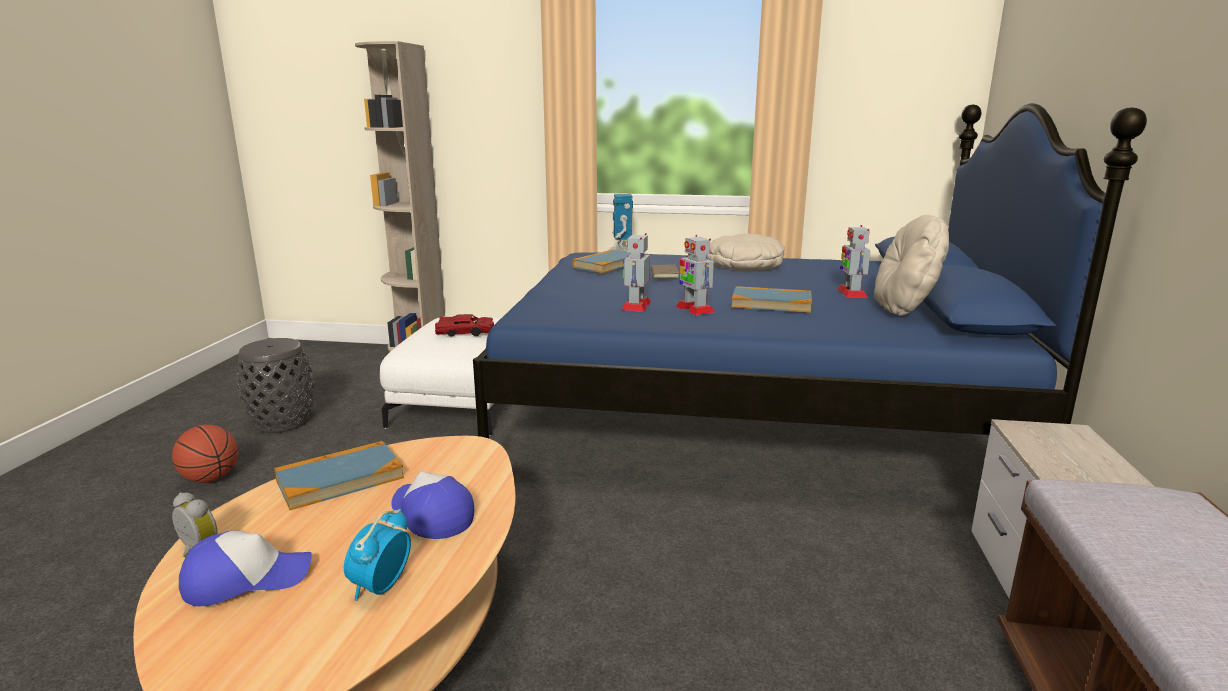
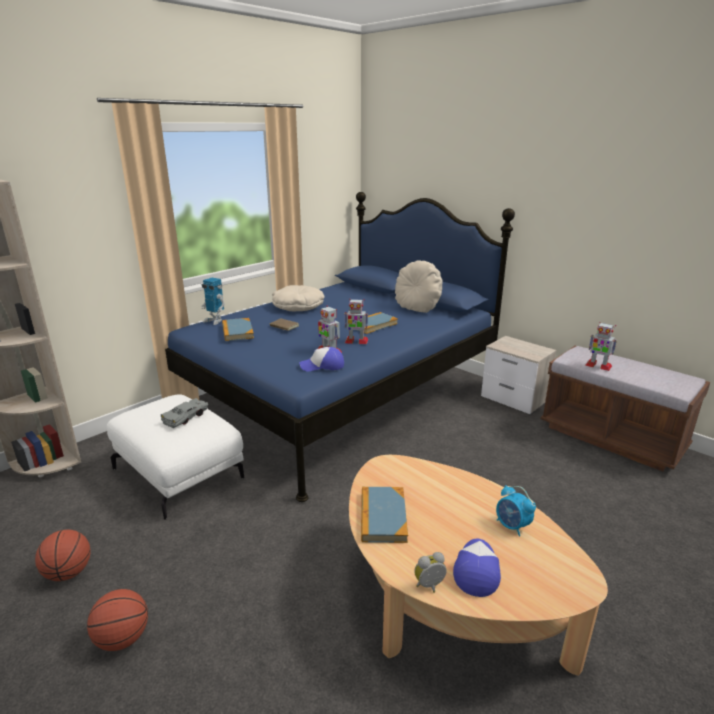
camera: 55 degrees left, 5 degrees up
grey stool [237,338,314,433] -> basketball [35,530,91,581]
cap [391,472,474,539] -> cap moved to [299,347,344,371]
red toy car [435,314,494,336] -> grey toy car [161,398,208,428]
toy robot [837,225,871,298] -> toy robot moved to [585,322,617,371]

